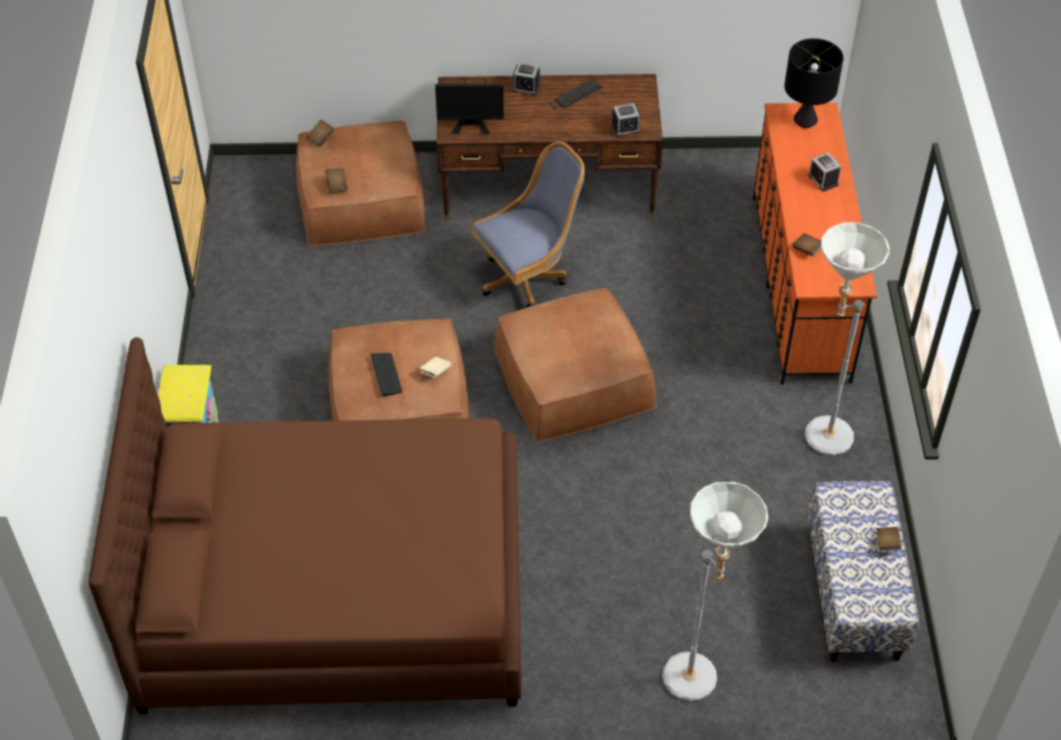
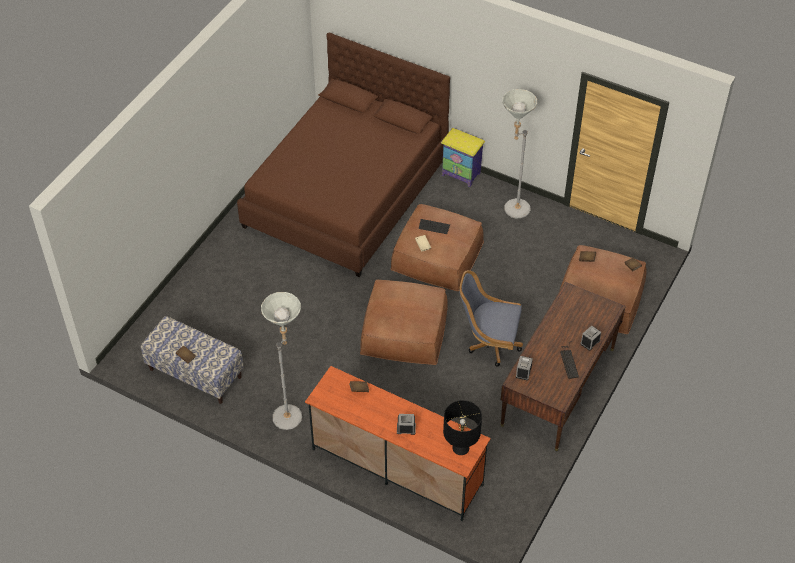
camera: 120 degrees right, 0 degrees up
monitor [435,78,504,134] -> none
blue office chair [472,141,585,308] -> blue office chair turned 105 degrees clockwise [459,270,523,367]
grey floor lamp [662,482,768,701] -> grey floor lamp moved to [502,89,537,218]

